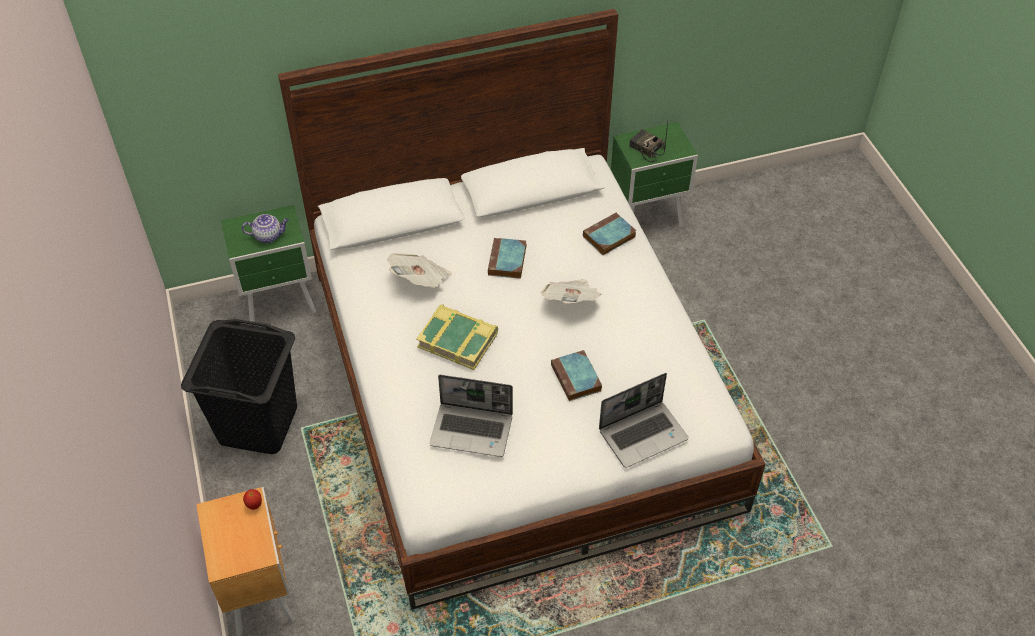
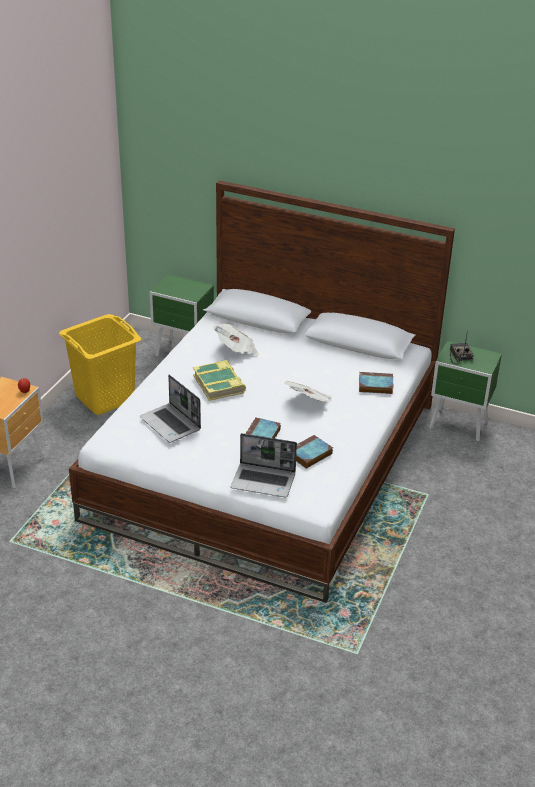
camera: 40 degrees right, 15 degrees down
black laundry basket [181,319,297,454] -> yellow laundry basket [59,314,141,415]
teapot [242,214,289,243] -> none
book [488,238,527,279] -> book moved to [296,435,333,469]

